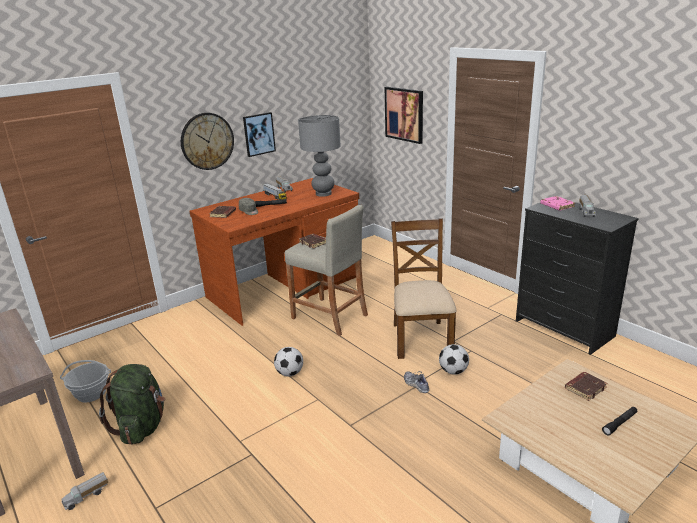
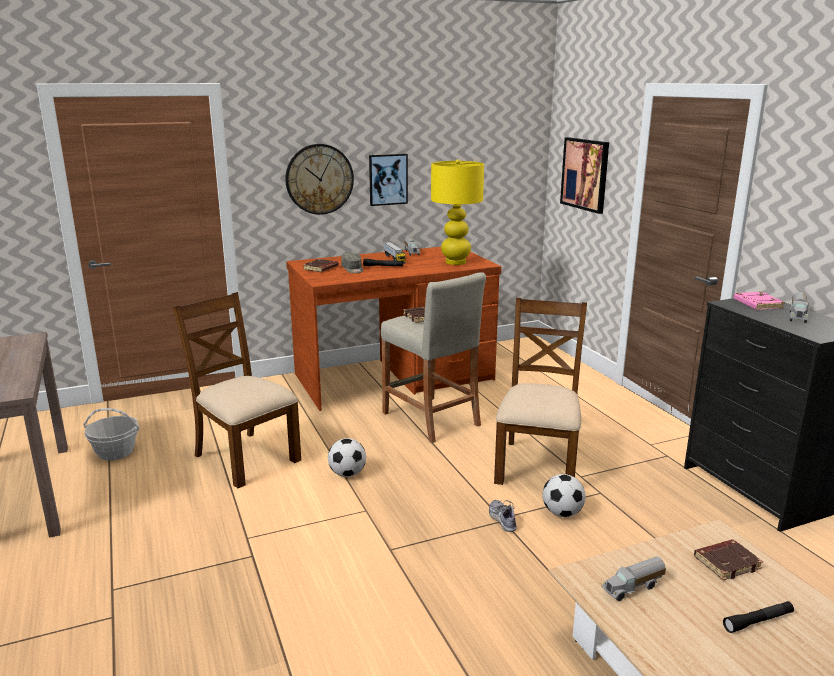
camera: 15 degrees right, 5 degrees down
toy truck [61,472,108,510] -> toy truck moved to [601,556,666,601]
green backpack [99,364,165,445] -> none
grey table lamp [298,115,341,197] -> yellow table lamp [431,160,484,265]
none -> brown chair [173,292,301,488]

